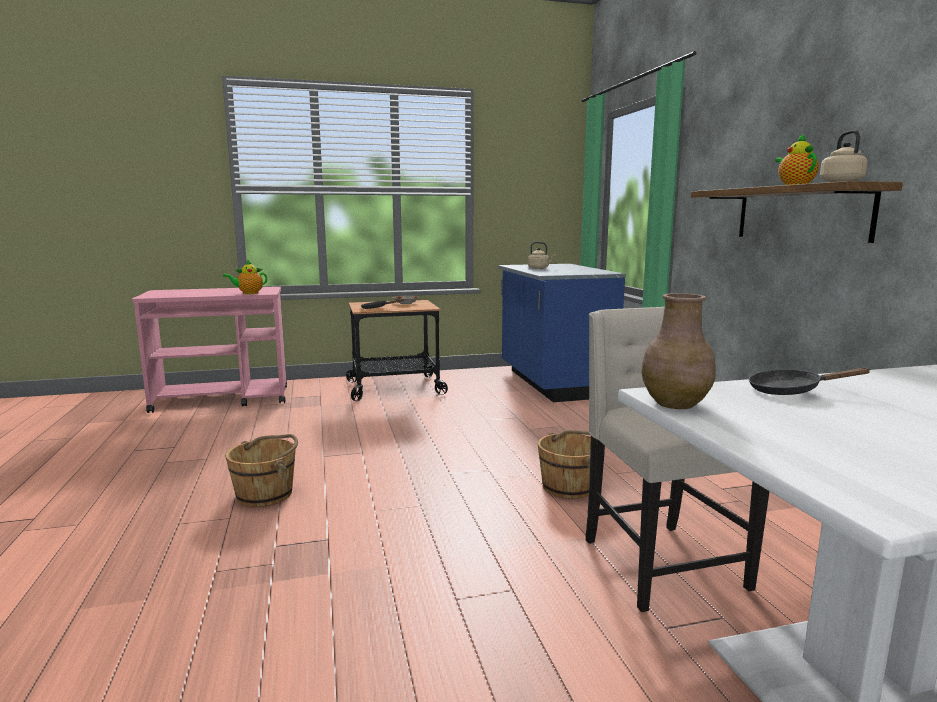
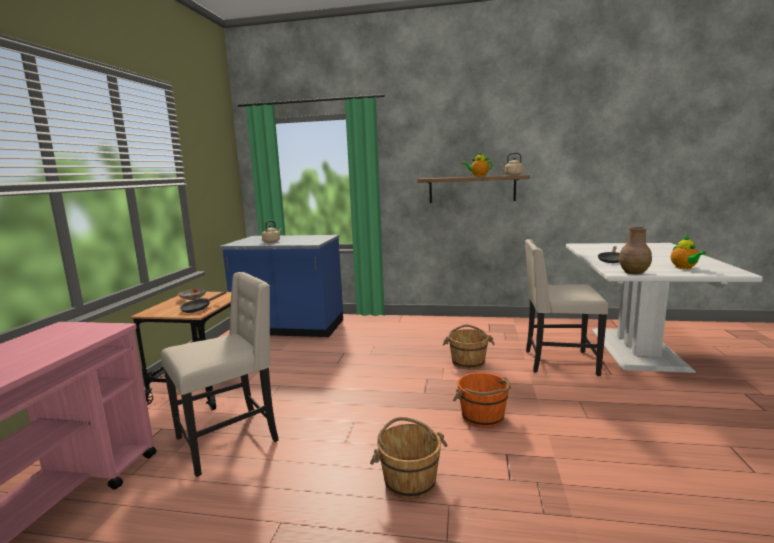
camera: 65 degrees left, 0 degrees up
teapot [223,259,267,294] -> teapot moved to [671,235,706,269]
none -> beige chair [161,272,279,477]
none -> orange bucket [453,372,511,428]

